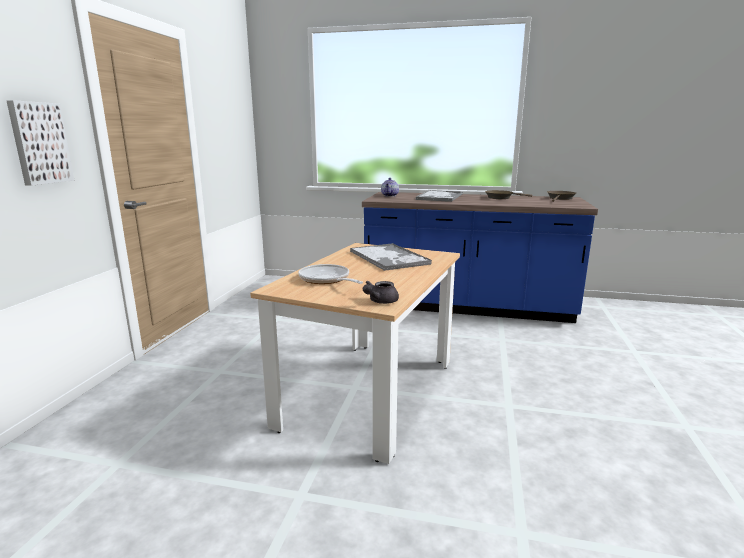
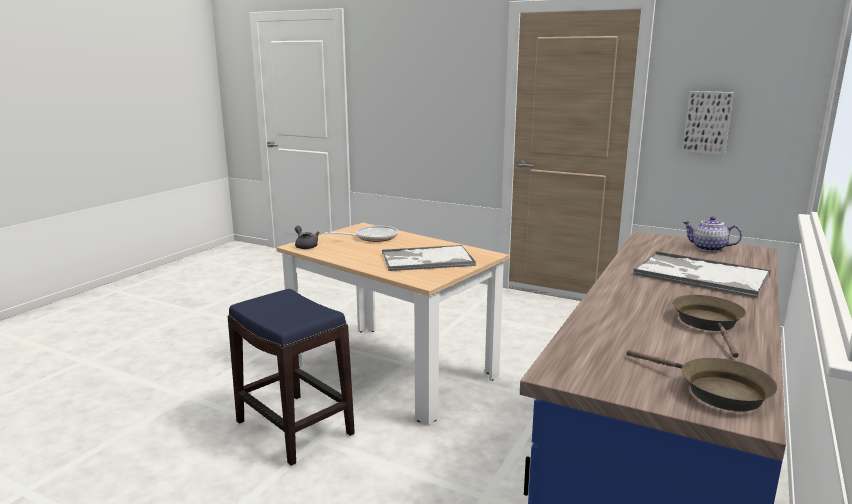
camera: 105 degrees right, 0 degrees up
picture [6,100,74,186] -> picture moved to [682,91,734,154]
none -> stool [228,289,355,466]

